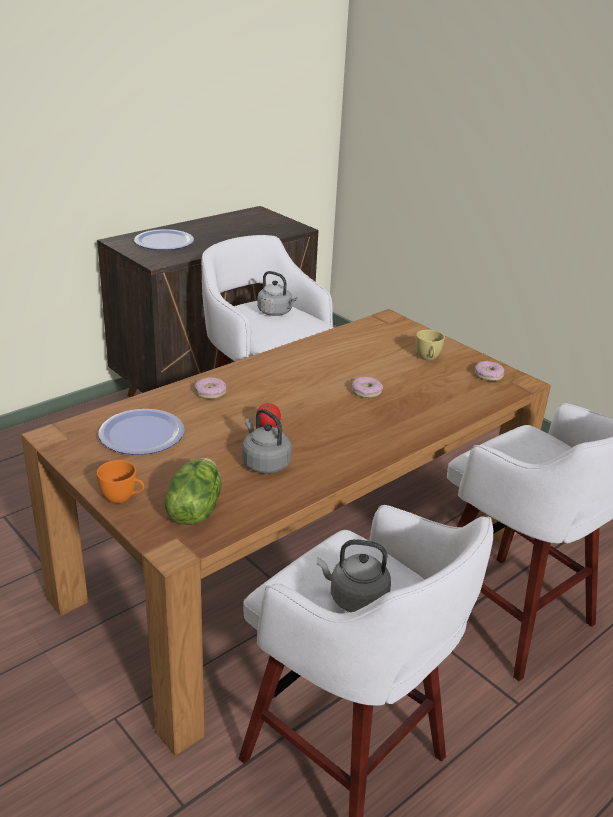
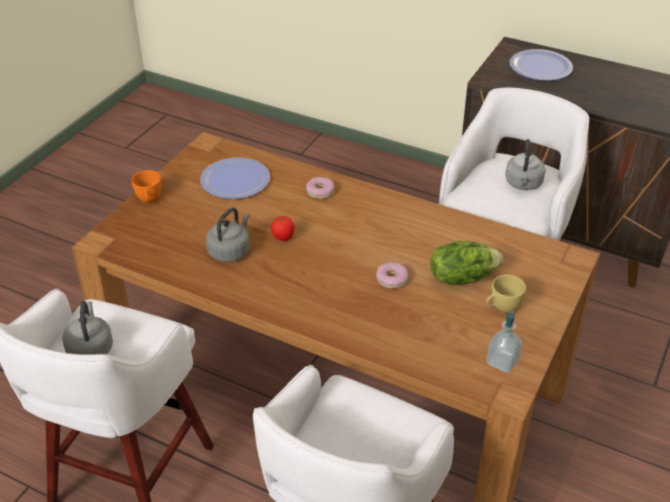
camera: 70 degrees right, 10 degrees up
lettuce [165,458,221,525] -> lettuce moved to [431,241,503,285]
donut [475,361,504,381] -> soap dispenser [486,311,522,373]

